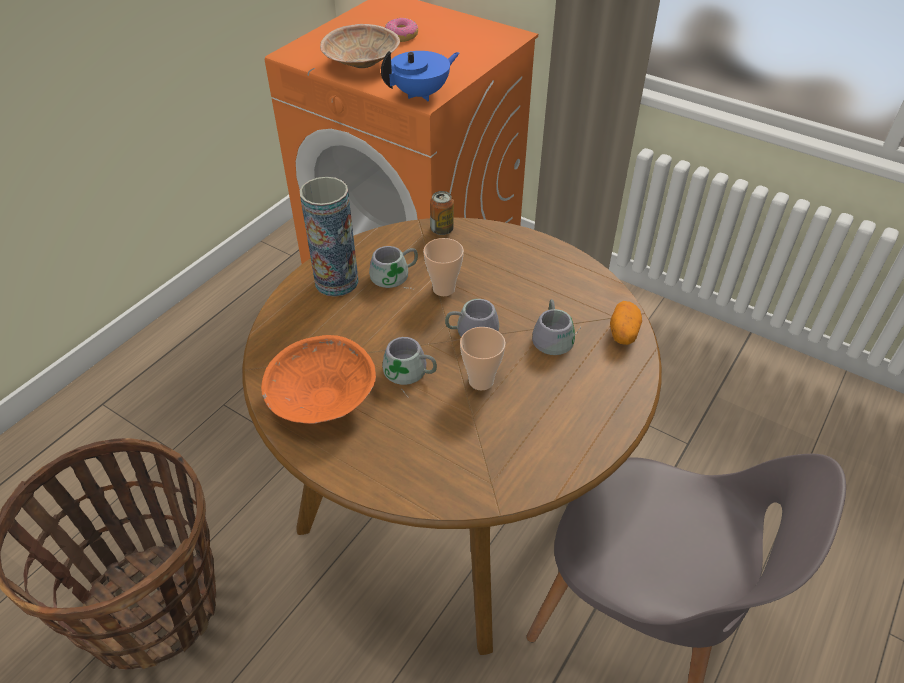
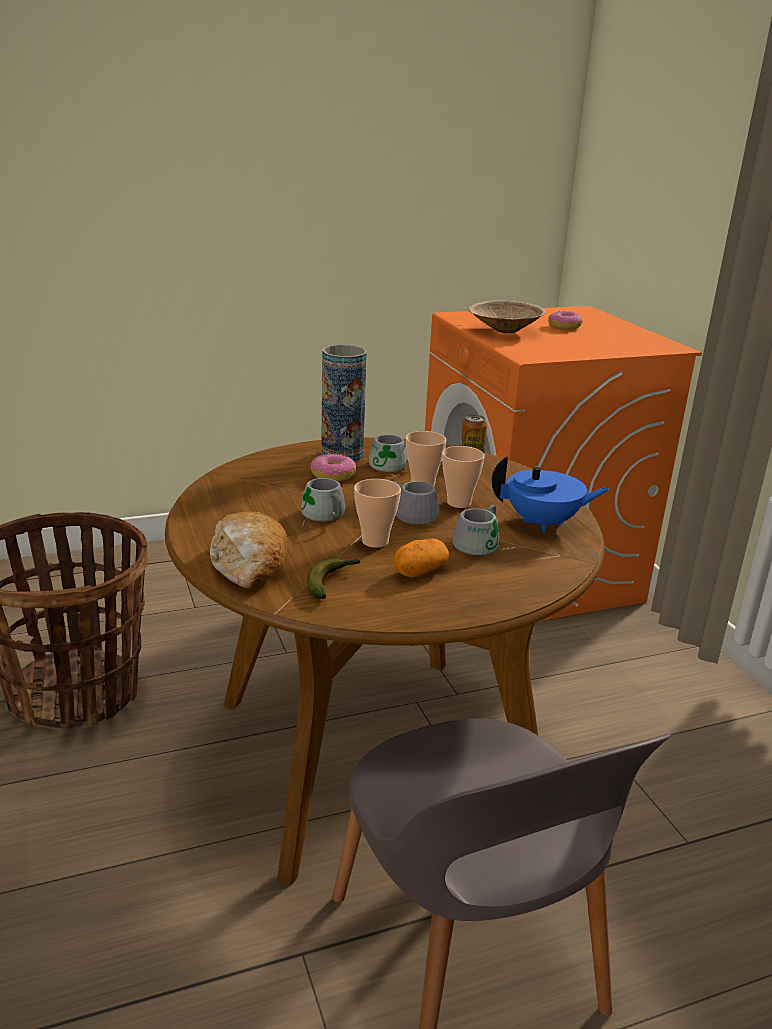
camera: 35 degrees right, 20 degrees down
orange bowl [261,335,376,424] -> none
blue teapot [381,51,460,101] -> blue teapot moved to [492,456,609,532]
potato [610,301,642,345] -> potato moved to [393,539,449,578]
none -> bread [210,511,288,588]
none -> banana [307,557,360,599]
none -> donut [310,454,356,481]
none -> cup [442,446,485,508]

